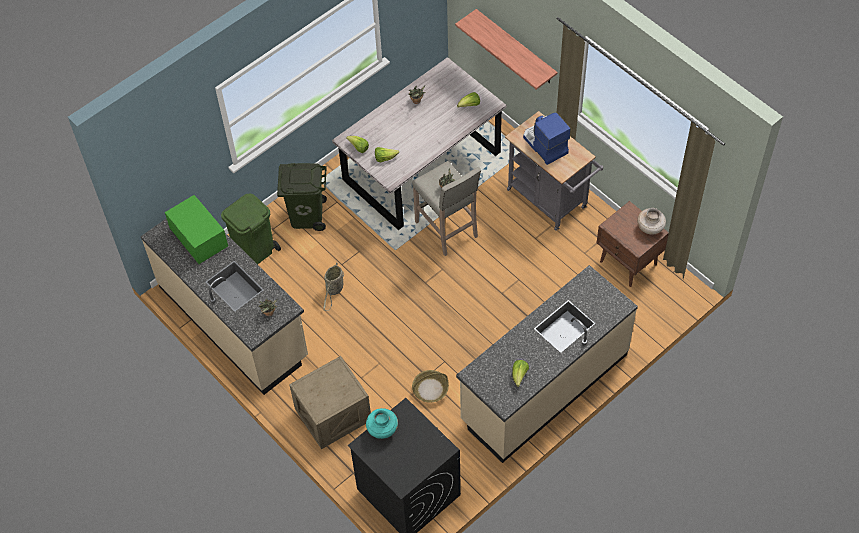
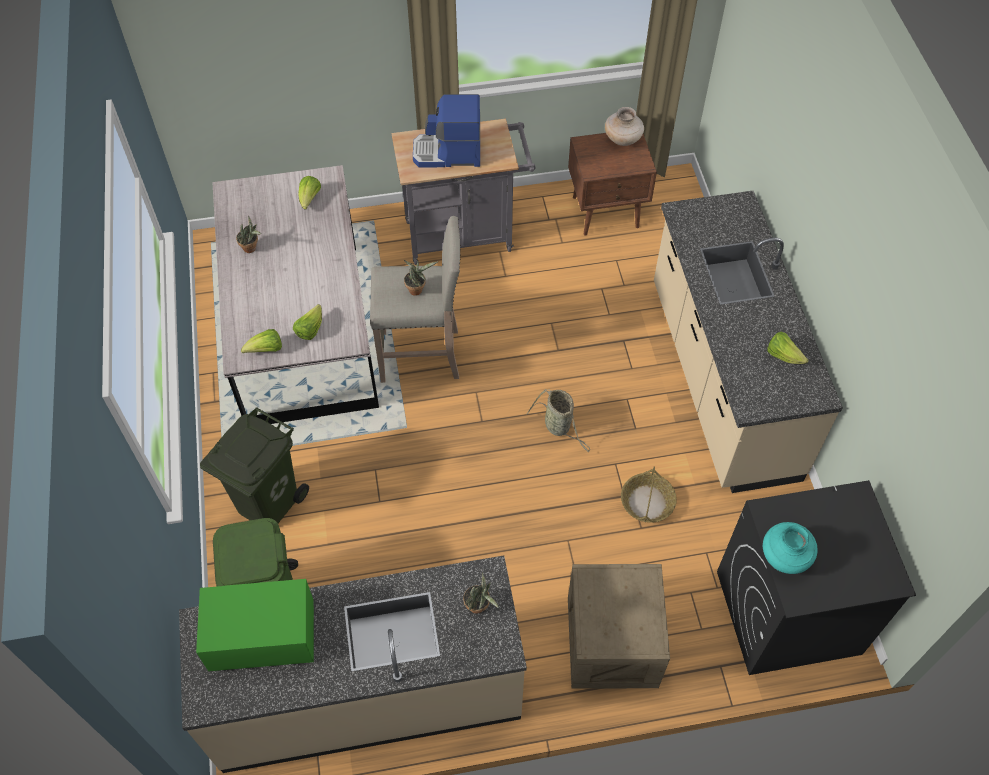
camera: 60 degrees left, 0 degrees up
basket [323,262,344,311] -> basket moved to [527,389,590,452]
shelf [455,9,557,90] -> none

